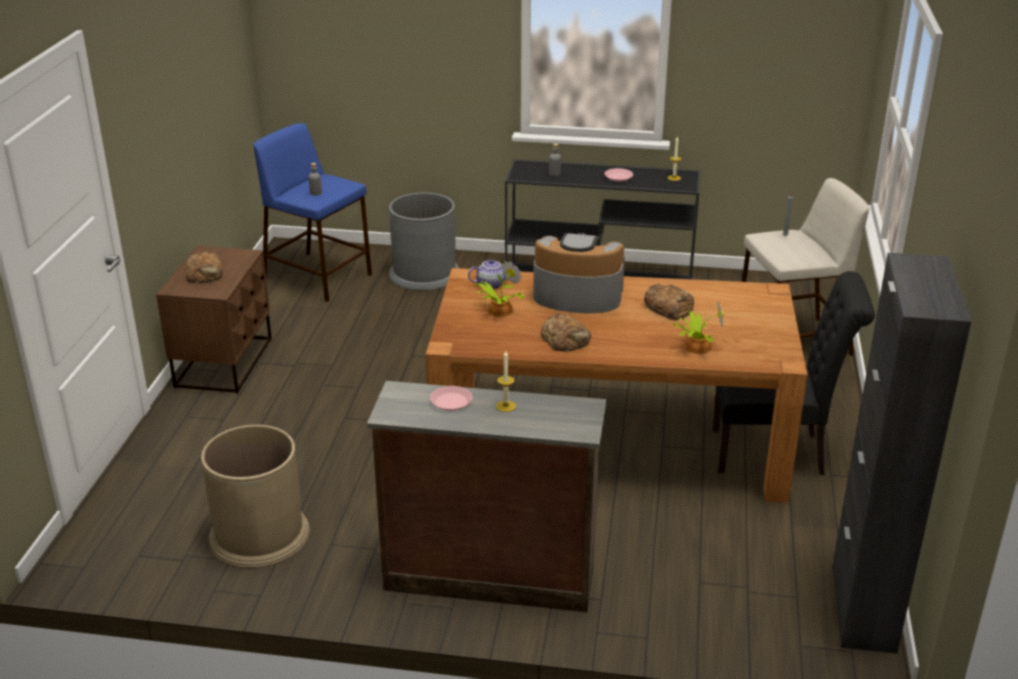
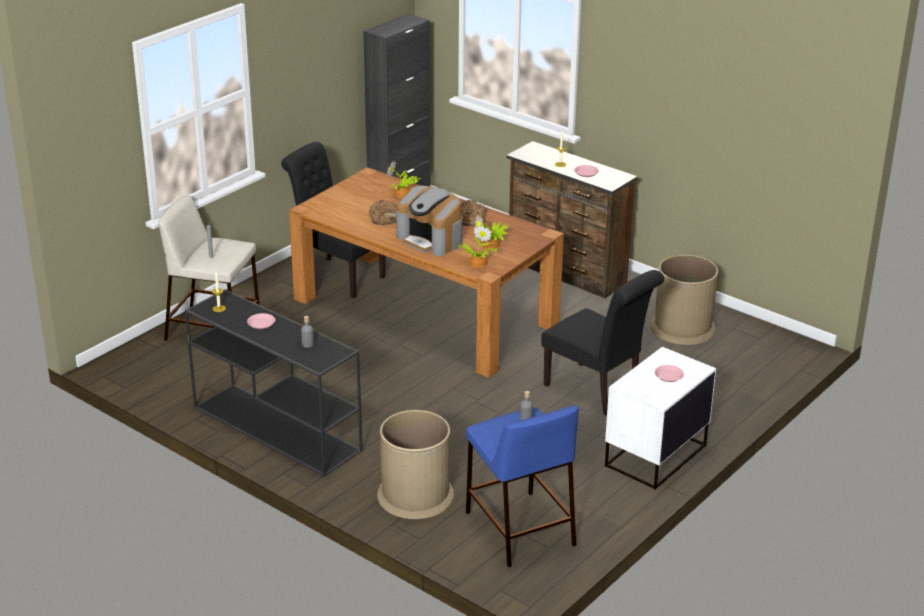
camera: 150 degrees left, 0 degrees up
brown nightstand [156,246,272,394] -> white nightstand [605,347,716,490]
bread [185,251,223,284] -> pink plate [655,365,684,382]
grey trash can [389,192,459,290] -> brown trash can [377,410,454,519]
teapot [468,259,514,289] -> potted plant [457,225,497,268]
none -> black chair [541,270,664,416]

